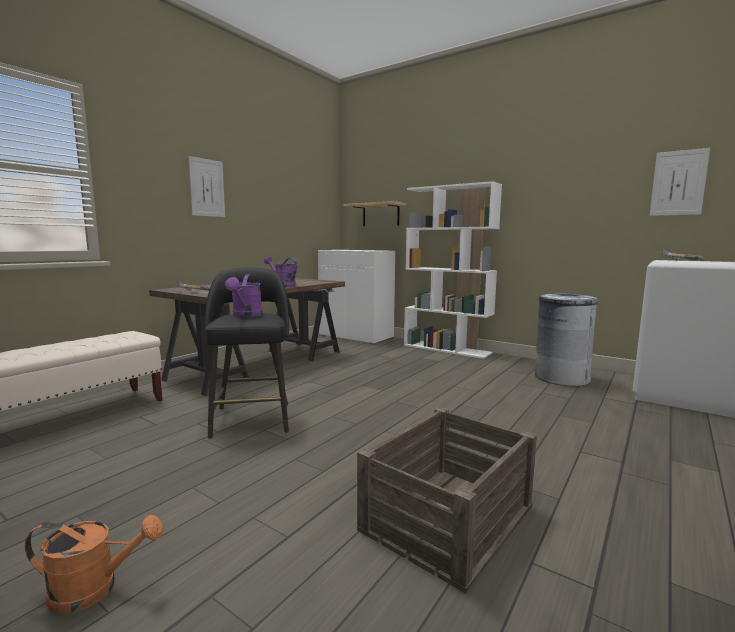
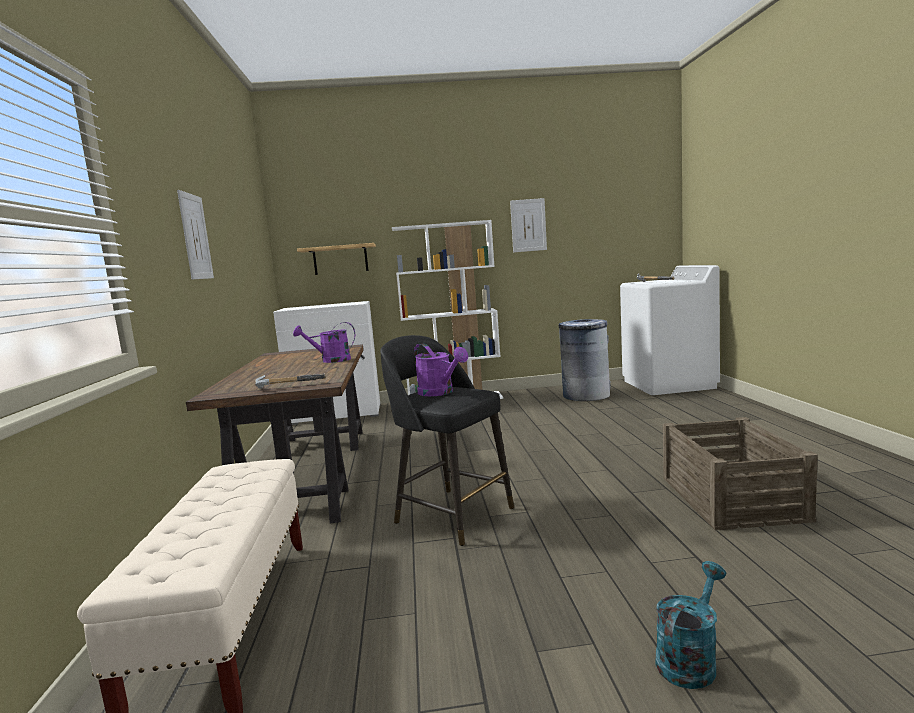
camera: 40 degrees left, 0 degrees up
orange watering can [25,515,163,614] -> turquoise watering can [655,561,726,689]
picture [650,148,710,216] -> picture moved to [510,198,547,253]

